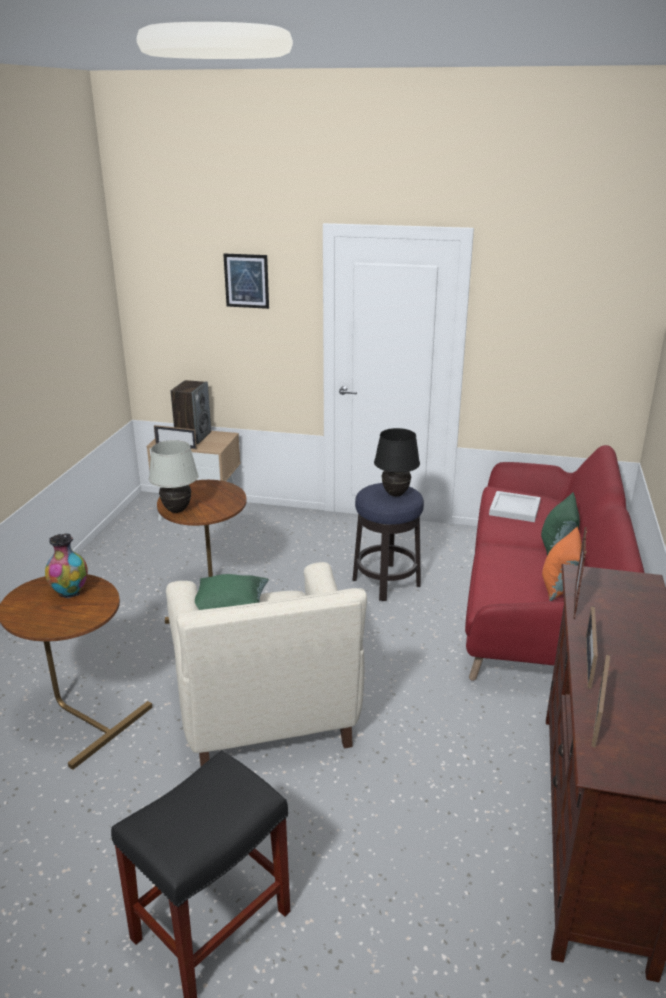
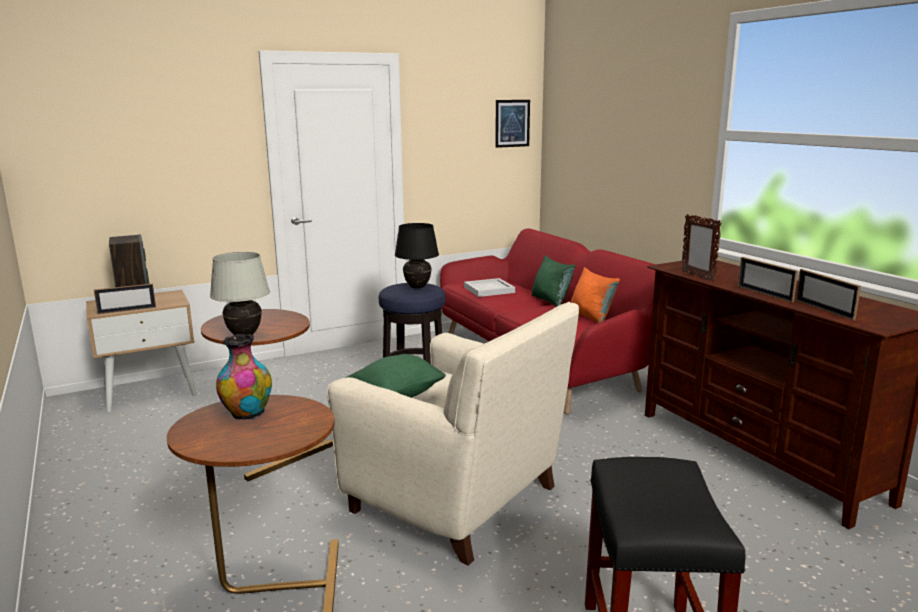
camera: 40 degrees left, 10 degrees down
picture [223,253,269,309] -> picture moved to [495,100,530,148]

